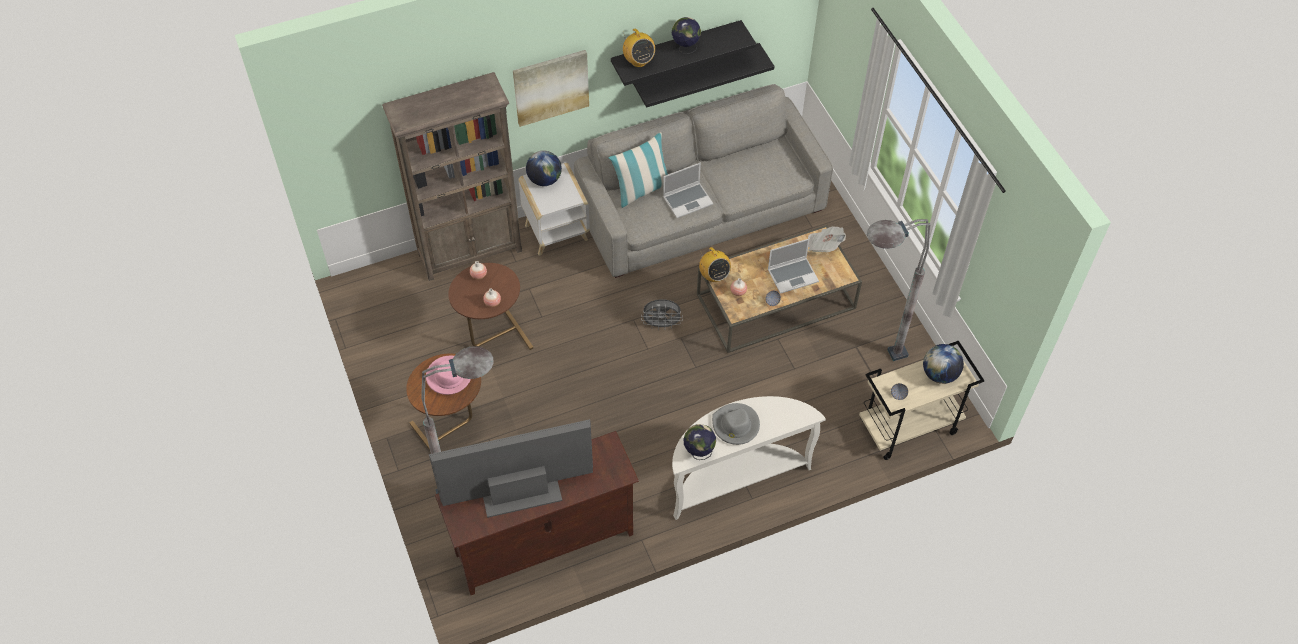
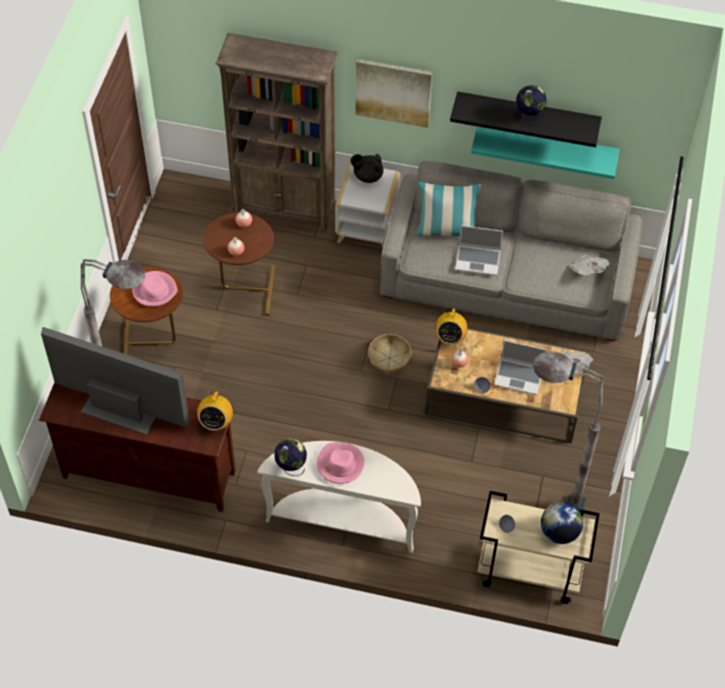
camera: 35 degrees right, 0 degrees up
globe [526,150,562,186] -> black teapot [351,154,384,183]
radio [623,29,655,67] -> radio moved to [197,391,233,430]
black shelf [633,43,775,108] -> turquoise shelf [471,126,620,179]
grey fan [641,299,683,330] -> basket [368,334,411,374]
grey hat [712,403,760,445] -> pink hat [317,442,365,484]
none -> newspaper [570,254,610,275]

